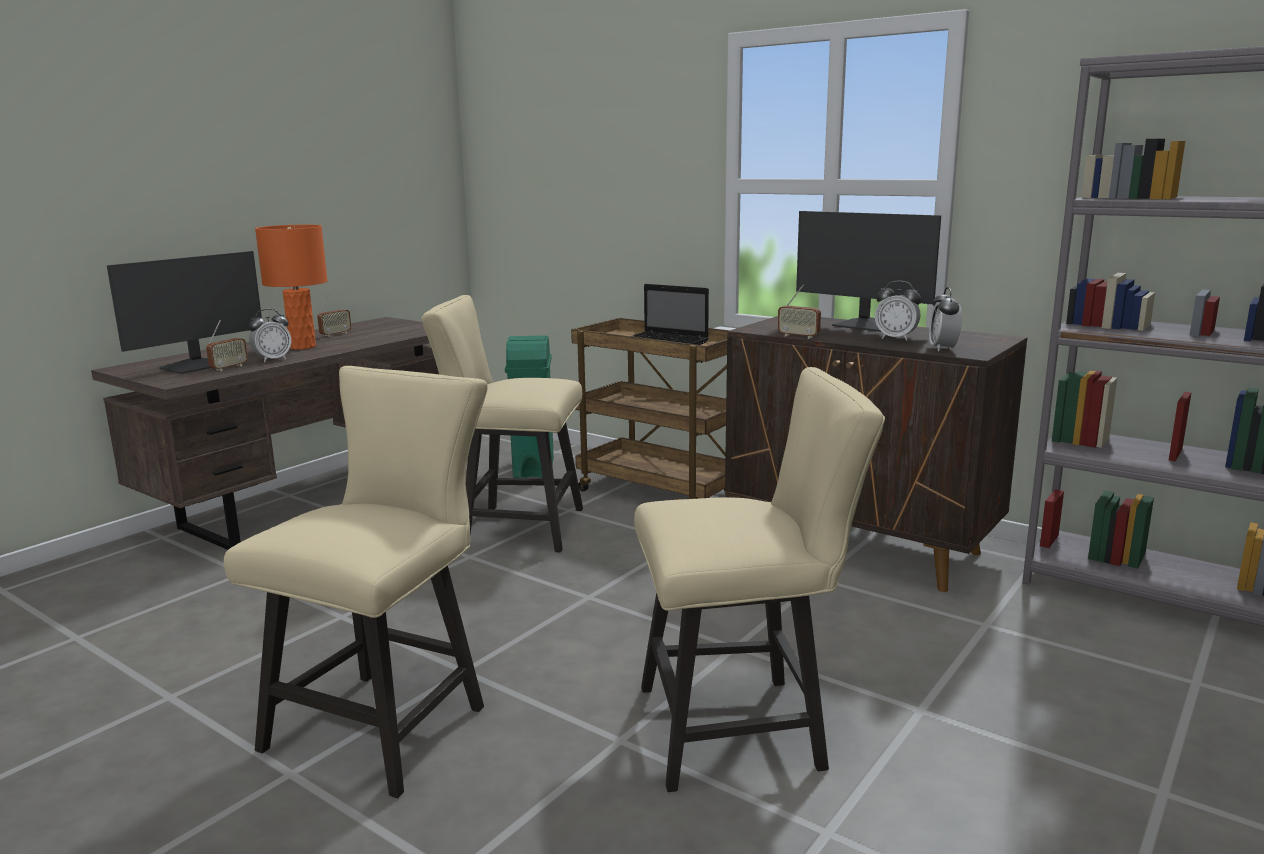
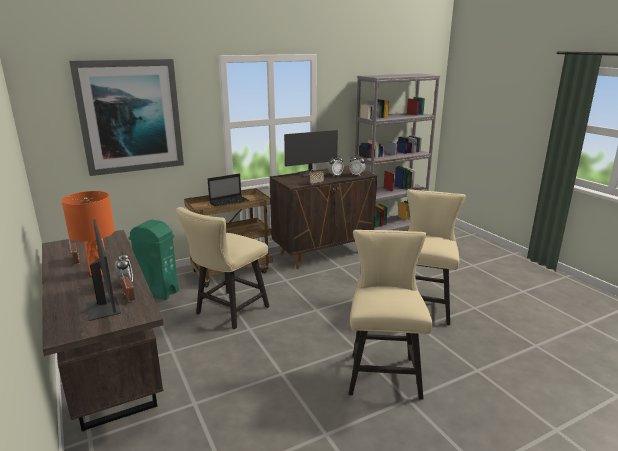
camera: 65 degrees left, 5 degrees up
beige chair [224,366,487,798] -> beige chair turned 45 degrees clockwise [349,230,433,400]
none -> picture [69,59,184,176]

